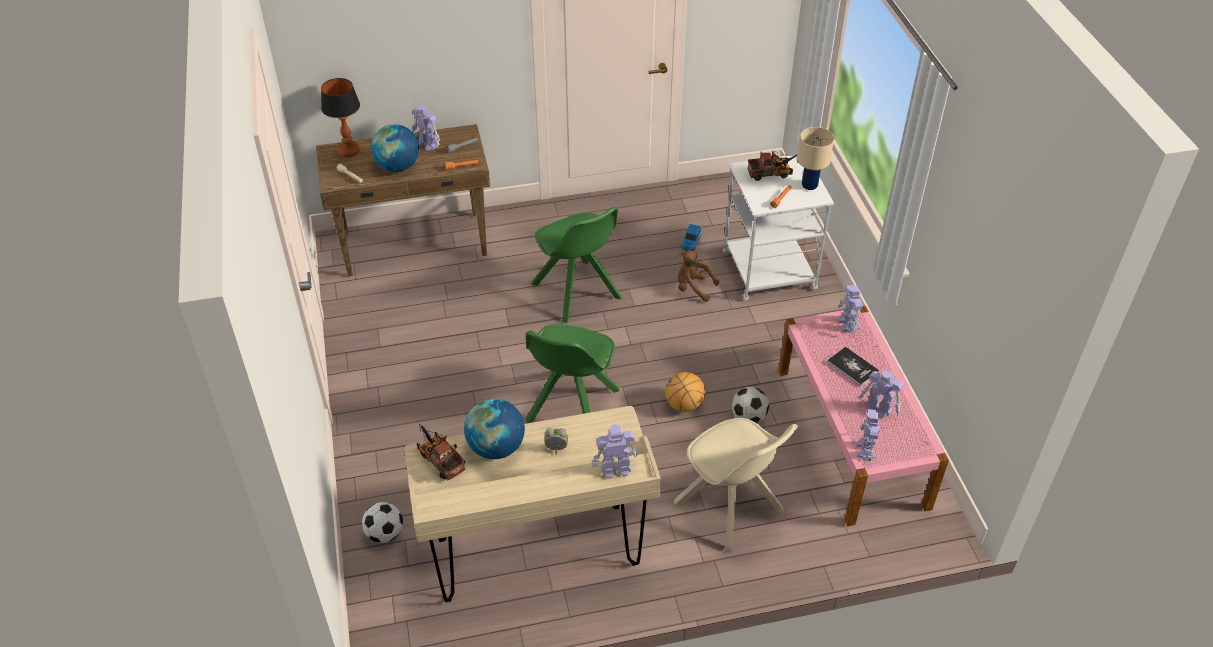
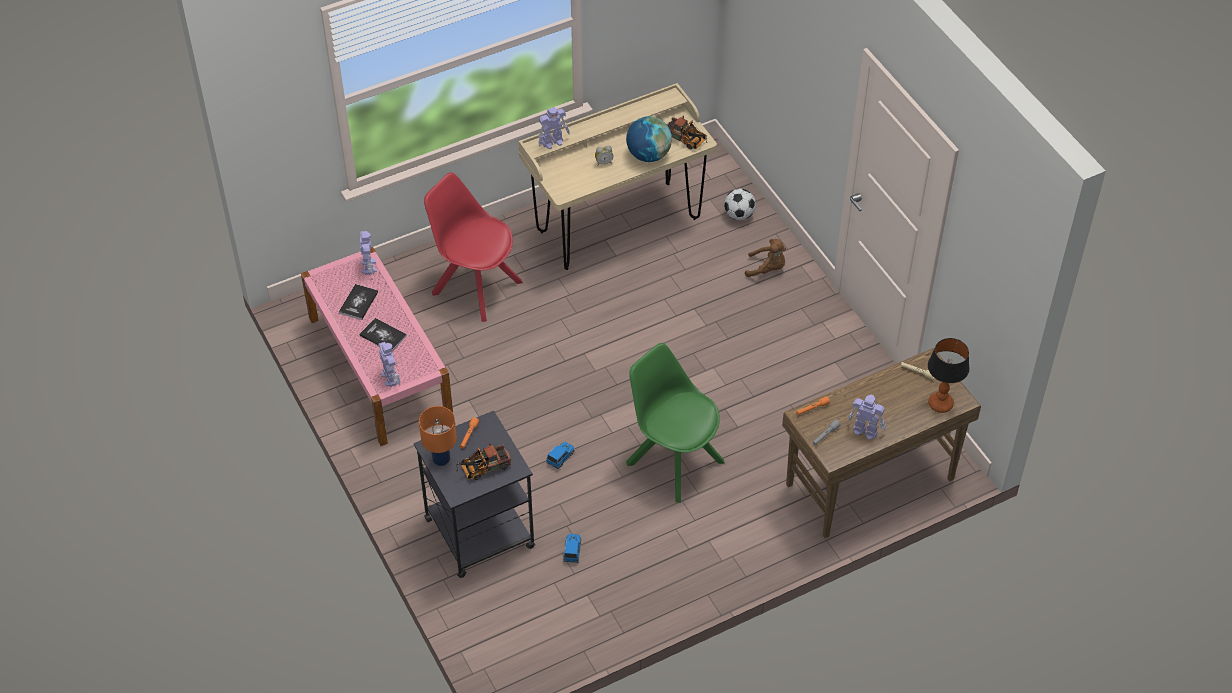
camera: 165 degrees right, 5 degrees up
globe [371,124,419,172] -> none
green chair [525,324,620,423] -> none
basketball [665,372,706,412] -> none
beige chair [674,418,798,553] -> red chair [424,172,523,322]
brown plush toy [678,250,719,302] -> brown plush toy moved to [745,239,786,277]
white cart [722,154,834,301] -> black cart [414,411,535,578]
football [732,387,769,424] -> none
beige table lamp [797,127,834,190] -> orange table lamp [419,406,457,466]
toy robot [859,370,903,418] -> book [339,284,378,320]
none -> toy car [546,442,575,469]

